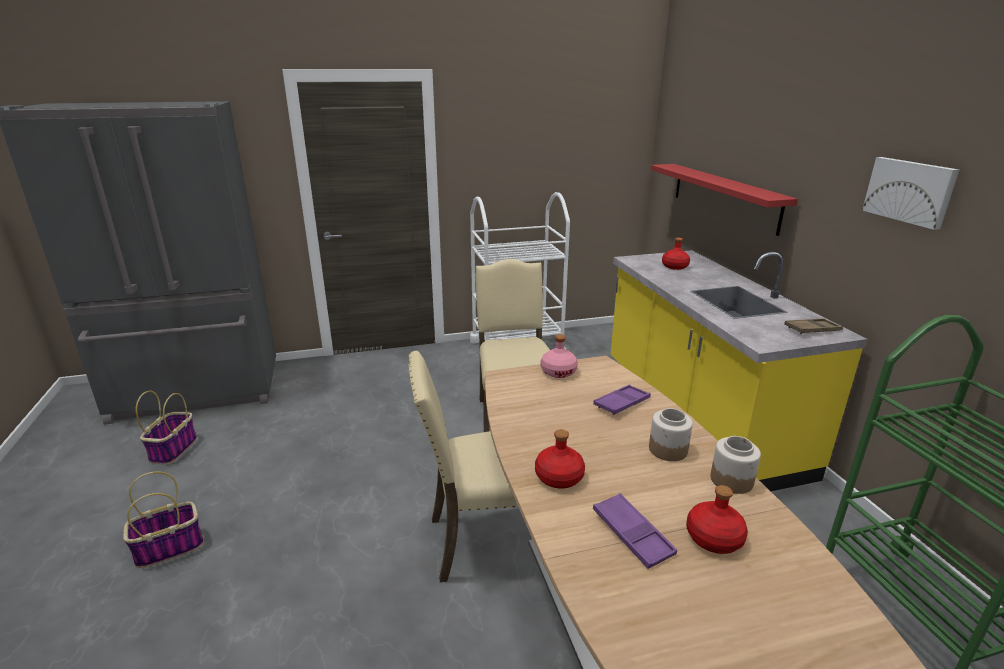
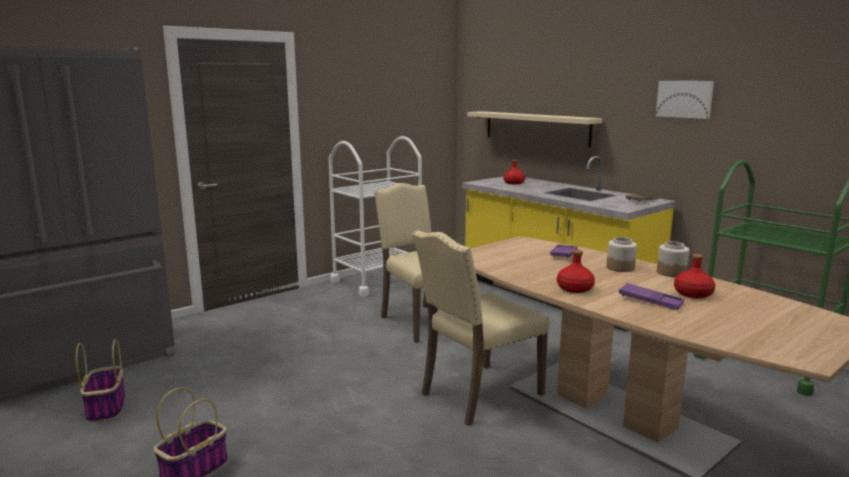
camera: 25 degrees left, 10 degrees down
pink bottle [541,334,578,378] -> none
red shelf [651,164,798,236] -> beige shelf [467,111,602,147]

